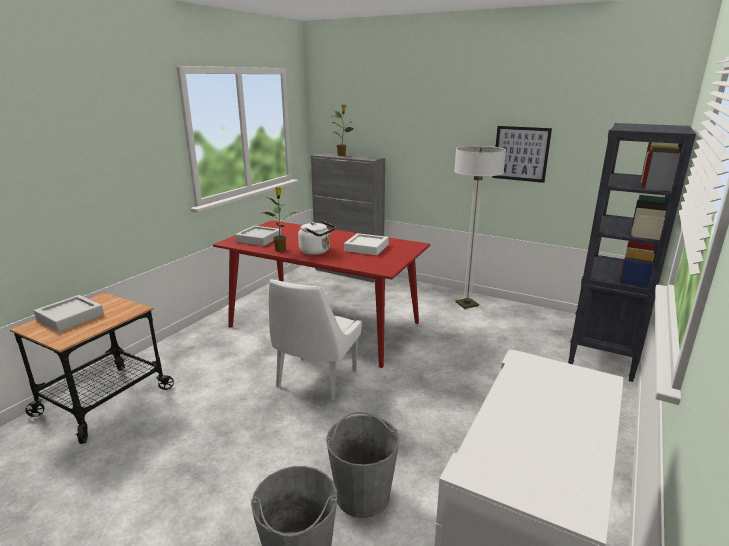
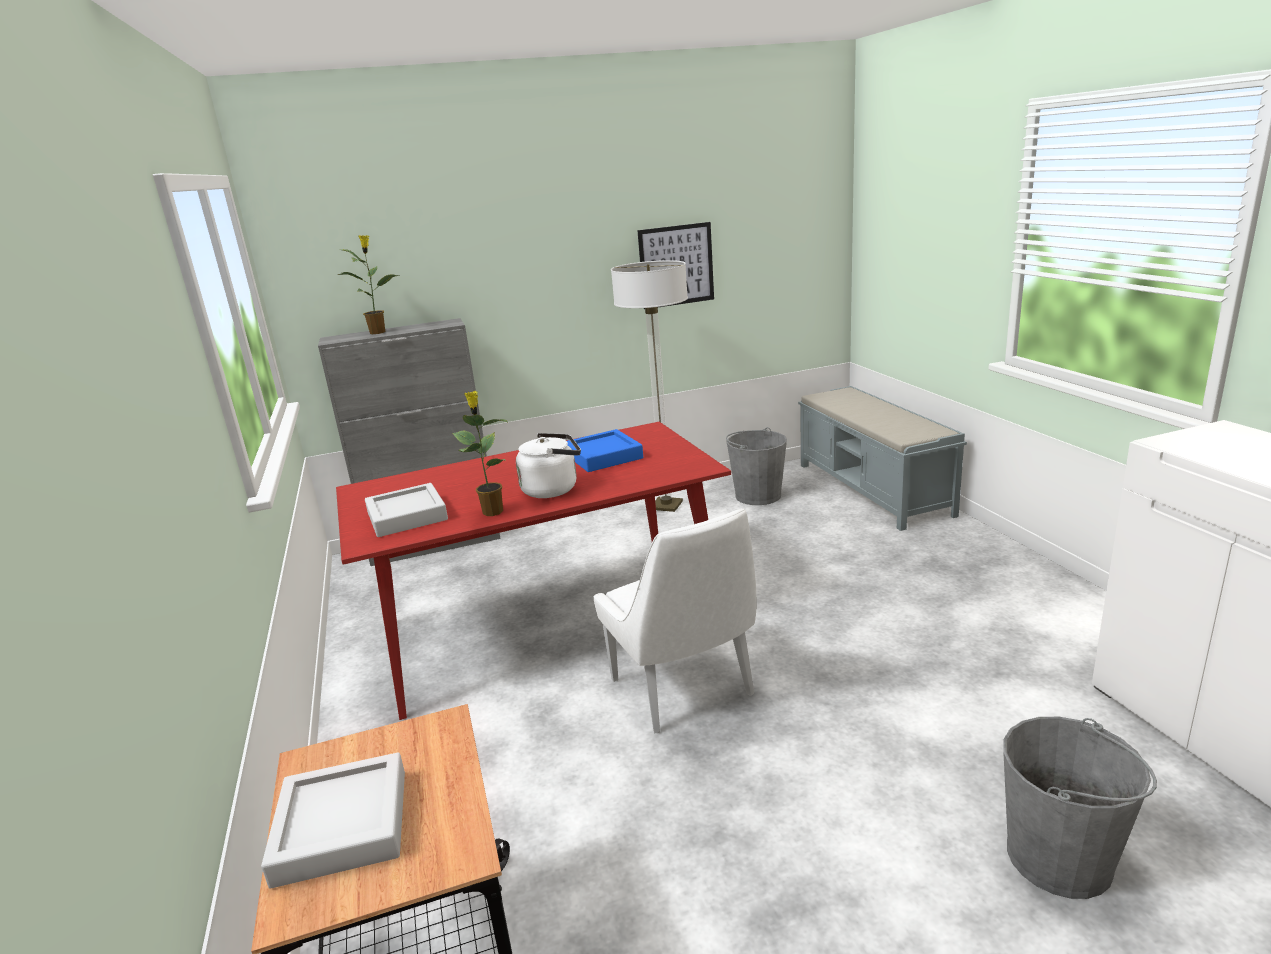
camera: 45 degrees left, 0 degrees up
grey bucket [326,412,400,518] -> grey bucket moved to [726,427,787,505]
white tray [344,233,389,255] -> blue tray [567,429,643,472]
black bookcase [568,123,696,382] -> grey bench [798,386,967,531]

